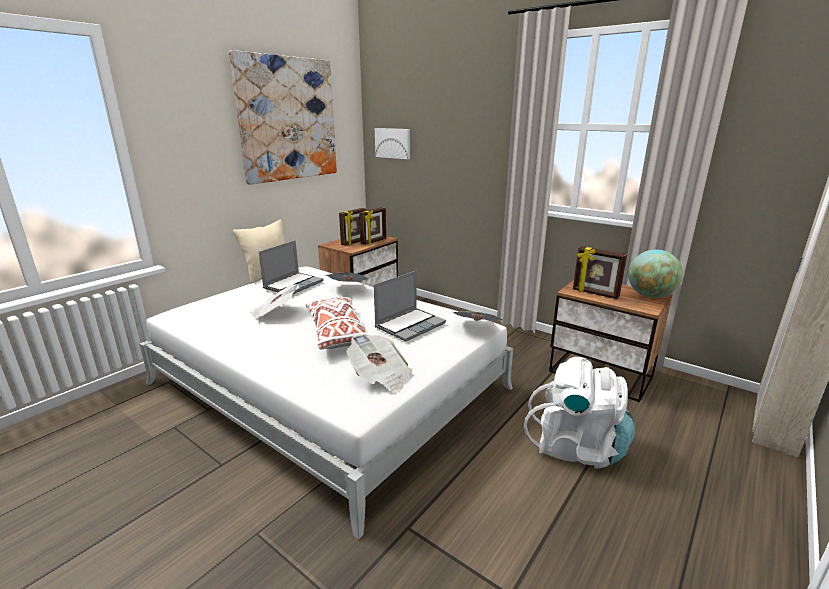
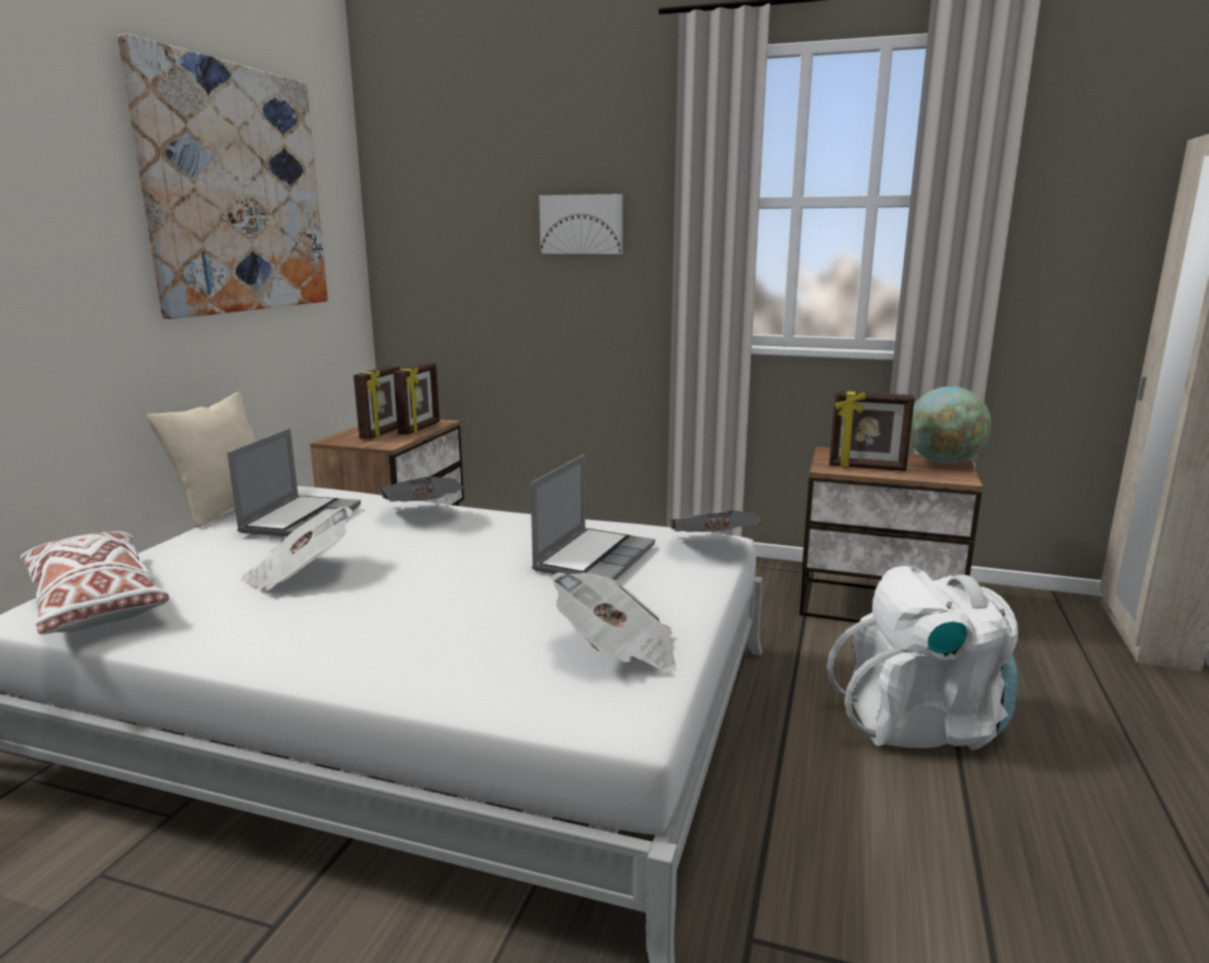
camera: 20 degrees left, 5 degrees down
white pillow [306,297,371,349] -> white pillow moved to [18,531,169,634]
picture [375,128,410,159] -> picture moved to [539,194,623,254]

